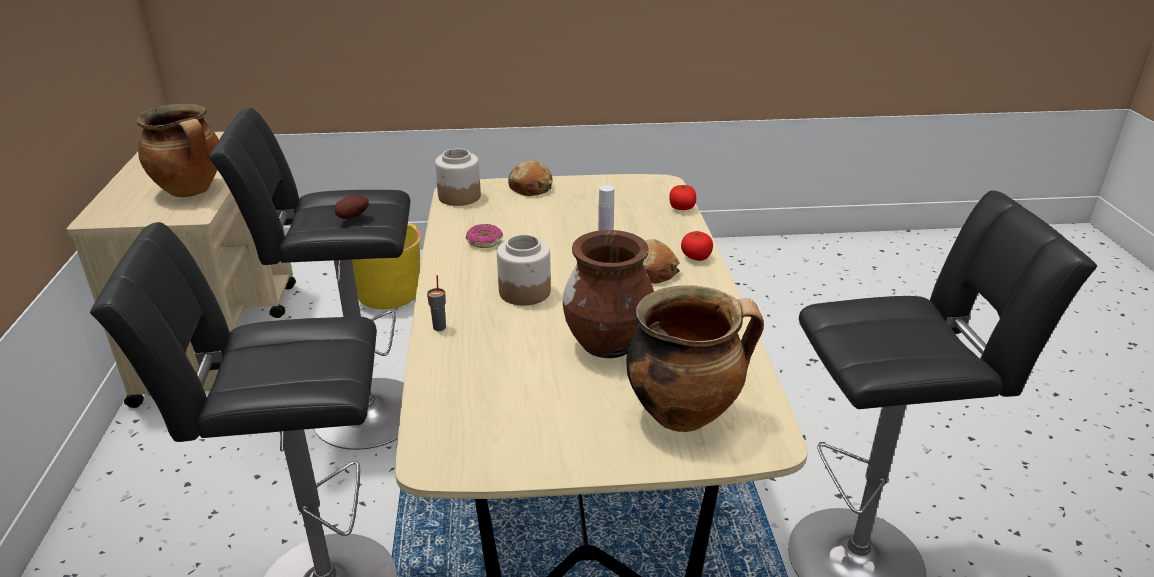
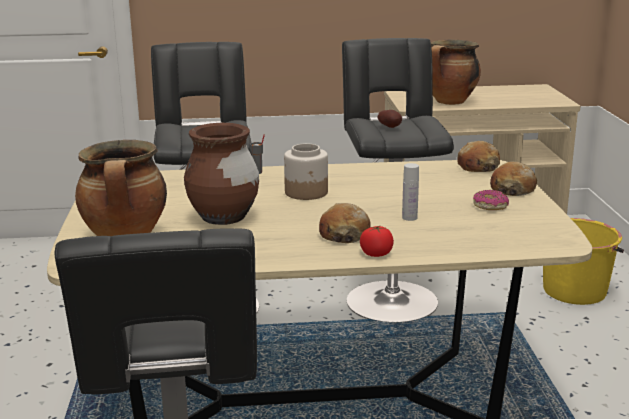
camera: 90 degrees right, 10 degrees down
jar [435,148,481,206] -> bread [457,141,500,172]
donut [466,224,503,248] -> donut moved to [473,190,509,210]
tomato [669,185,696,210] -> none

